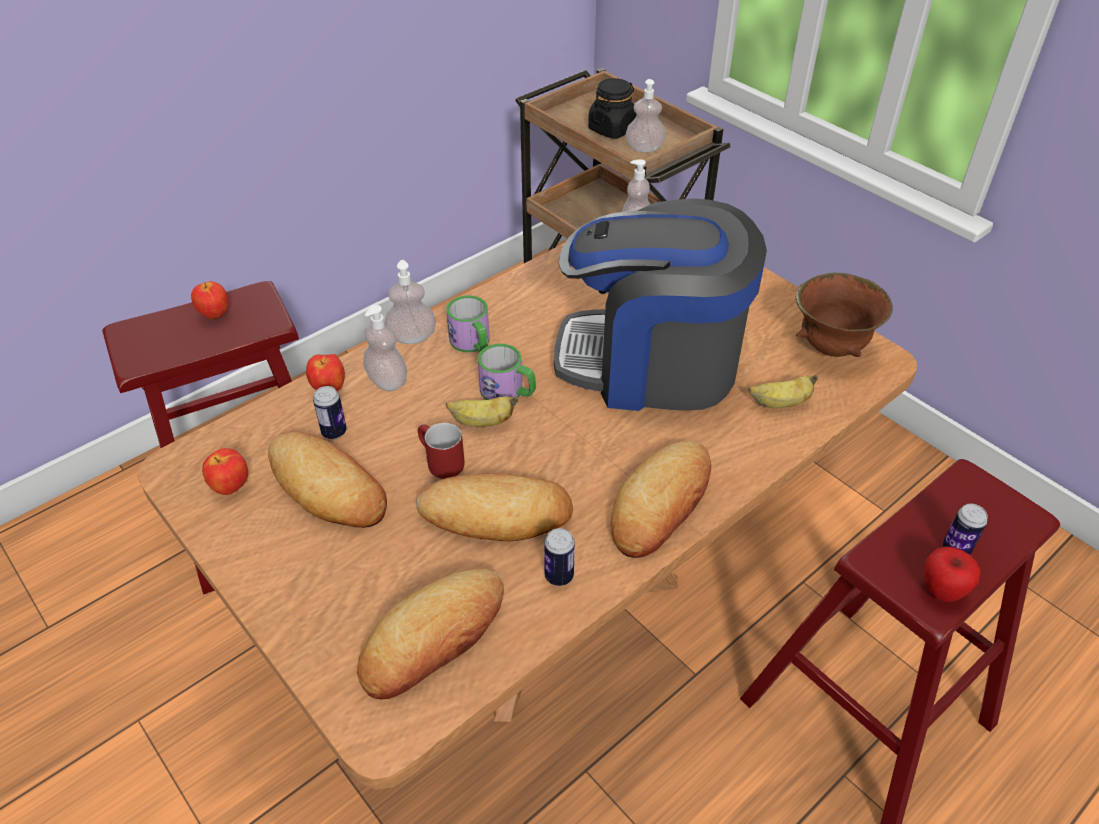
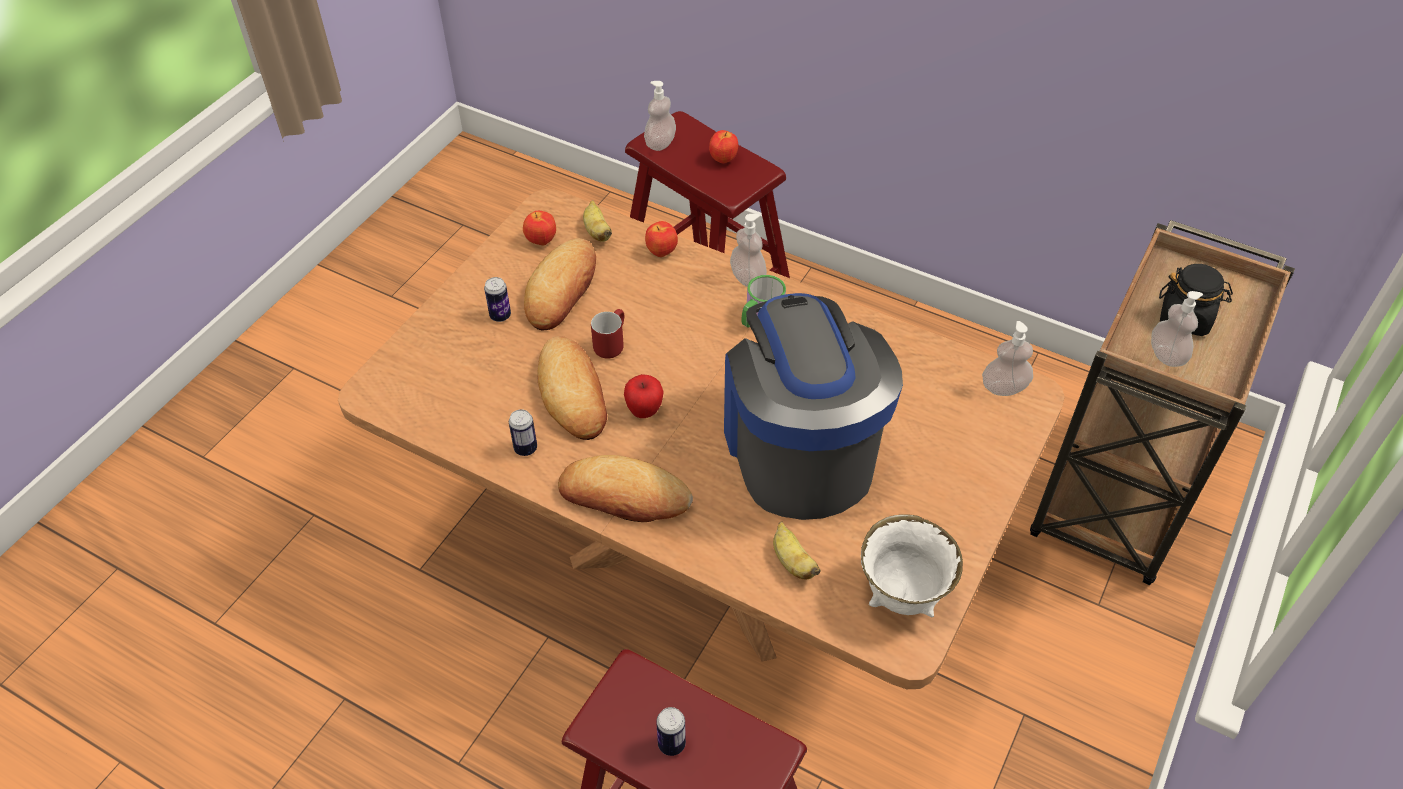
camera: 70 degrees right, 5 degrees up
can [313,386,347,439] -> can moved to [484,277,511,322]
bread [357,569,504,699] -> none
soap dispenser [363,305,407,391] -> soap dispenser moved to [644,81,676,151]
banana [446,396,518,427] -> banana moved to [583,200,612,242]
mug [478,344,536,400] -> none
brown bowl [796,273,893,357] -> white bowl [861,514,963,618]
apple [924,546,980,602] -> apple moved to [624,374,664,418]

